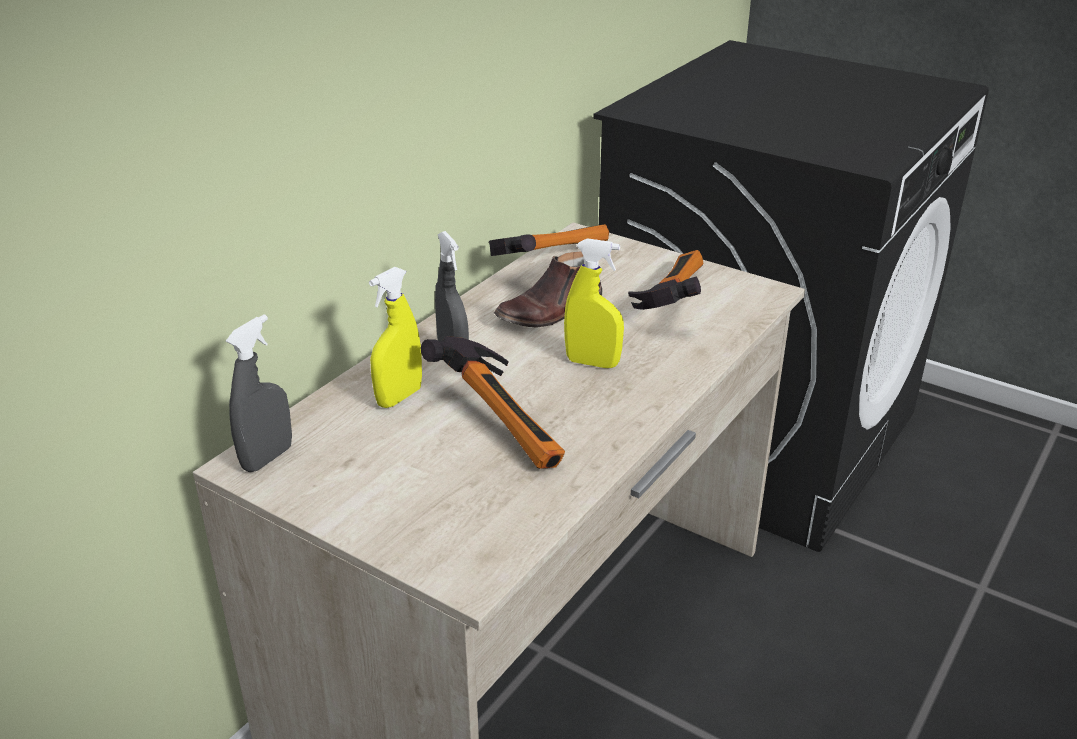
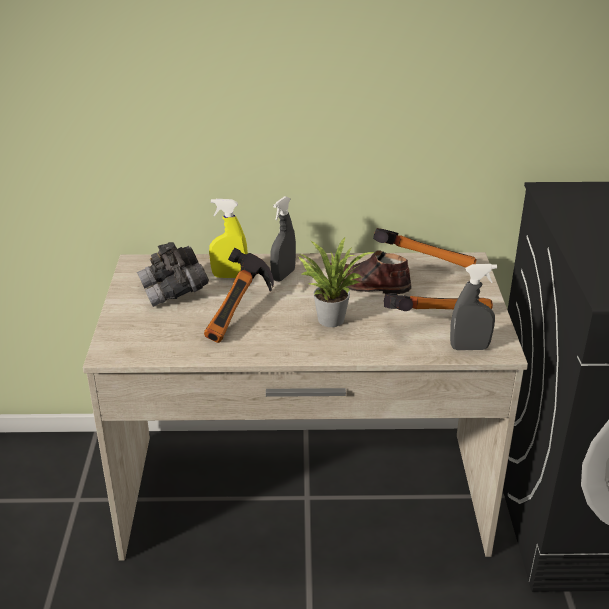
camera: 55 degrees right, 0 degrees up
grey spray bottle [226,314,292,472] -> grey spray bottle moved to [450,264,497,350]
yellow spray bottle [564,238,624,368] -> potted plant [299,237,374,327]
none -> grey binoculars [137,242,209,307]

